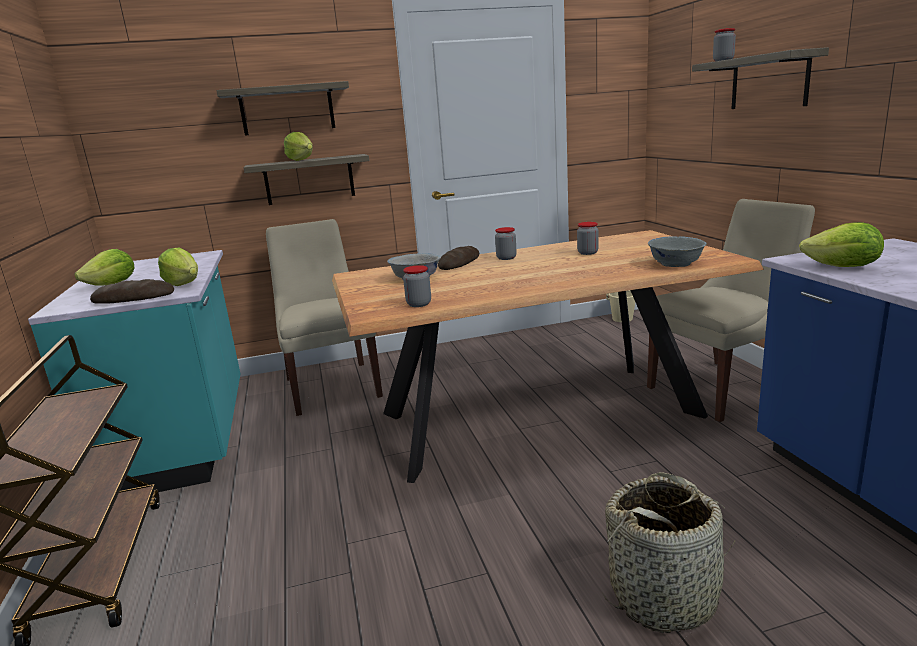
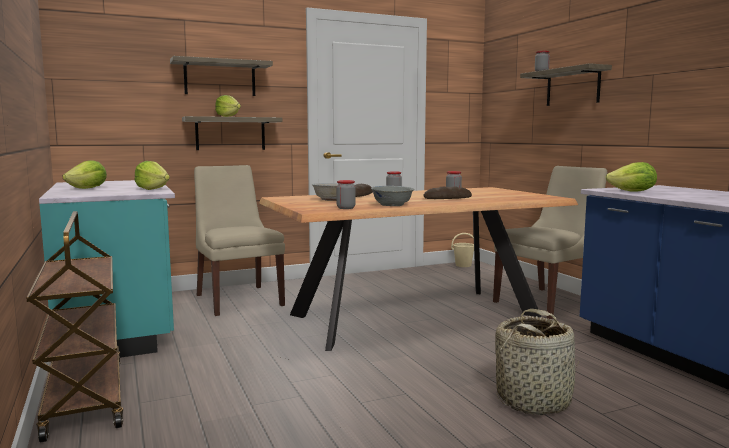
camera: 10 degrees left, 10 degrees down
bread [90,279,174,303] -> bread moved to [423,186,472,199]
grey bowl [648,236,707,267] -> grey bowl moved to [371,186,414,206]

